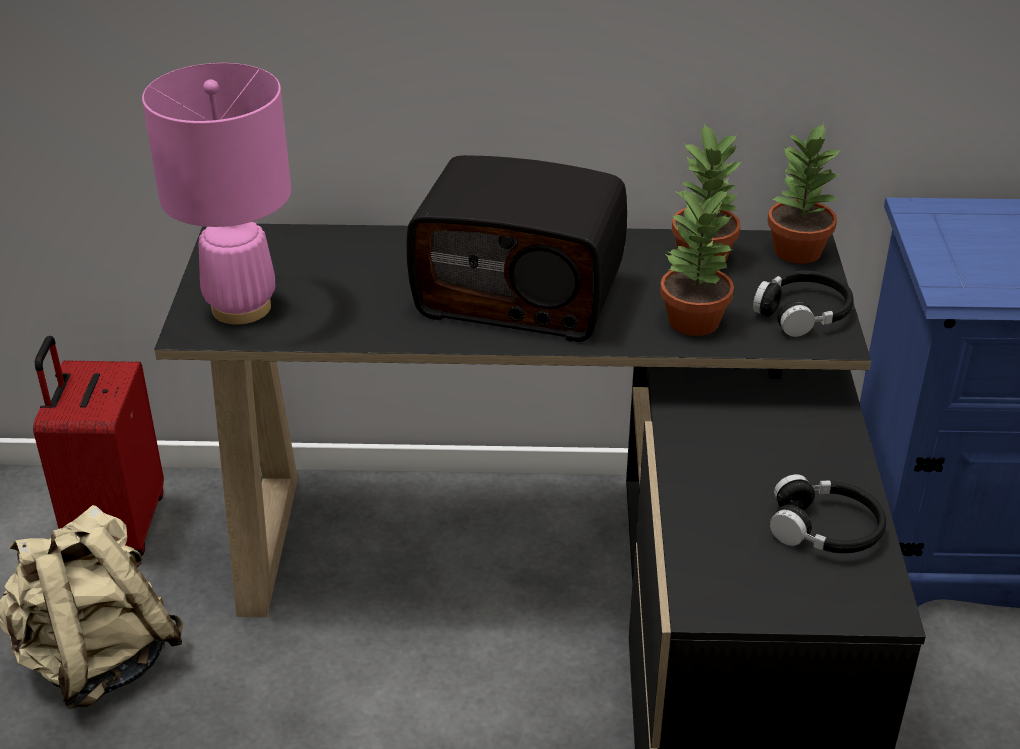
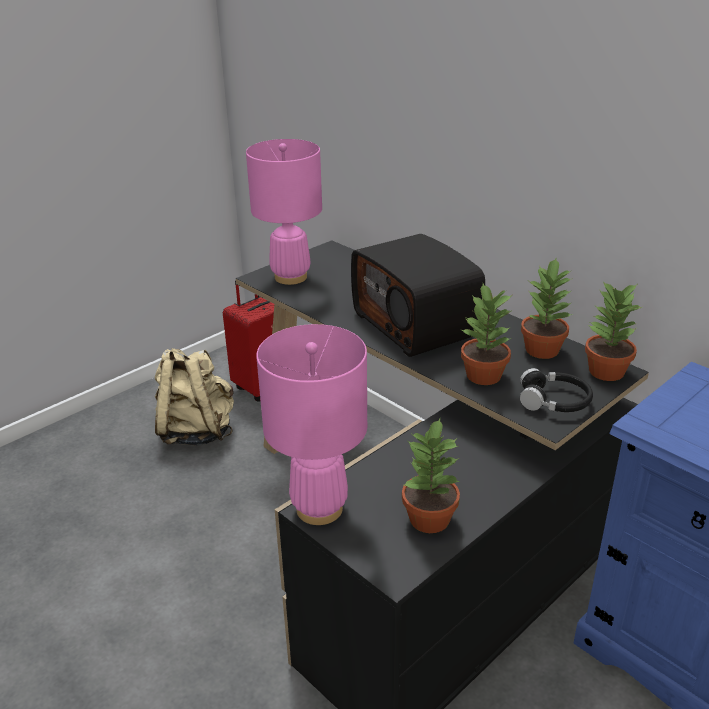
camera: 45 degrees right, 5 degrees down
black headphones [770,474,886,553] -> potted plant [402,418,460,533]
none -> pink table lamp [256,324,367,525]

